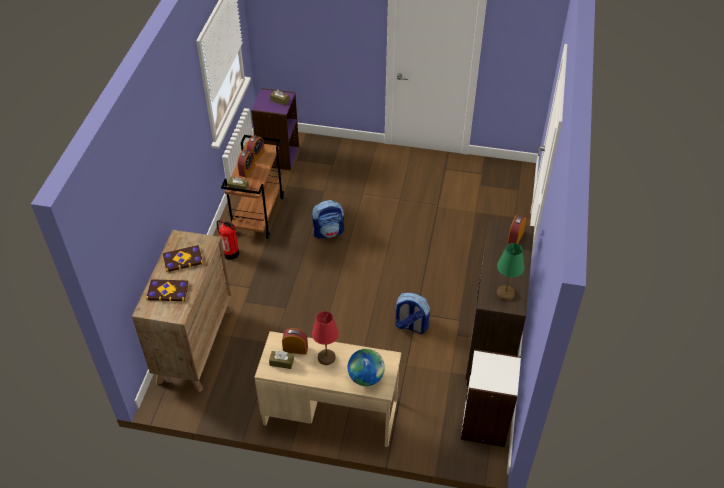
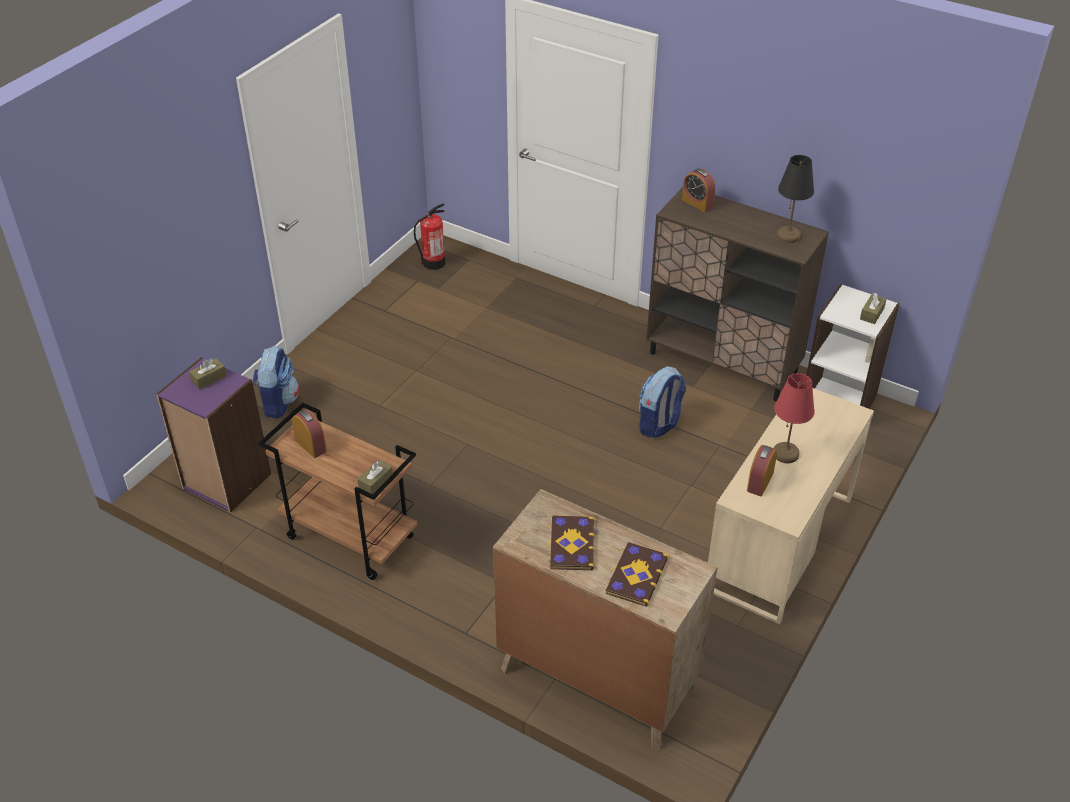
camera: 70 degrees left, 5 degrees down
fire extinguisher [217,220,239,260] -> fire extinguisher moved to [414,203,446,270]
alarm clock [237,150,255,177] -> none
brown tissue box [269,351,294,369] -> brown tissue box moved to [860,293,887,324]
backpack [312,200,344,239] -> backpack moved to [253,346,299,419]
globe [348,349,385,386] -> none
green table lamp [497,243,525,301] -> black table lamp [777,155,814,243]

